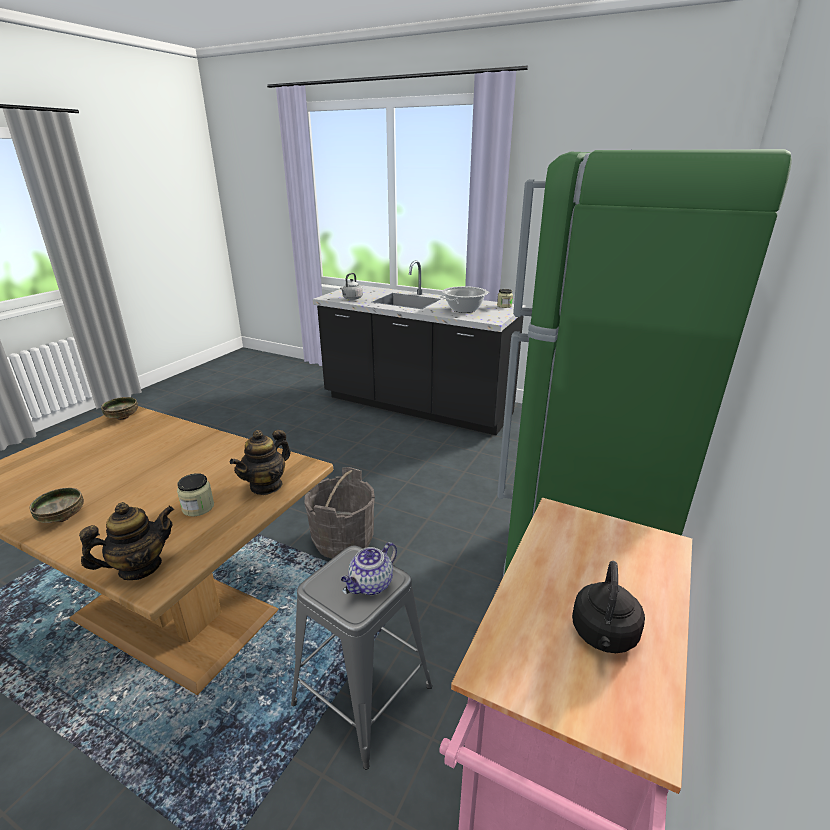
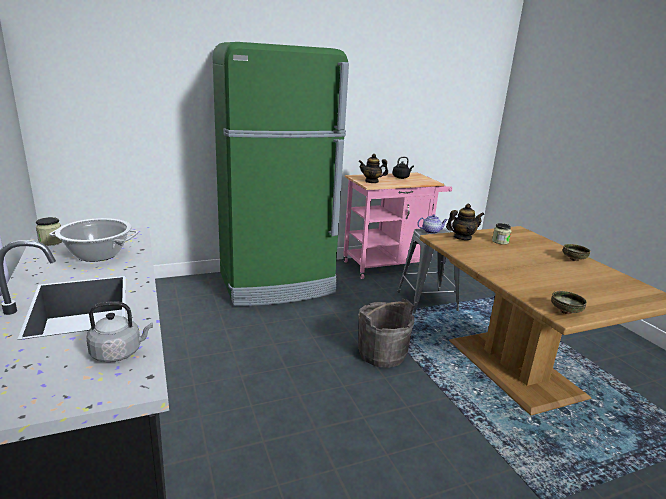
camera: 140 degrees left, 5 degrees down
teapot [79,502,174,580] -> teapot moved to [358,154,388,183]

